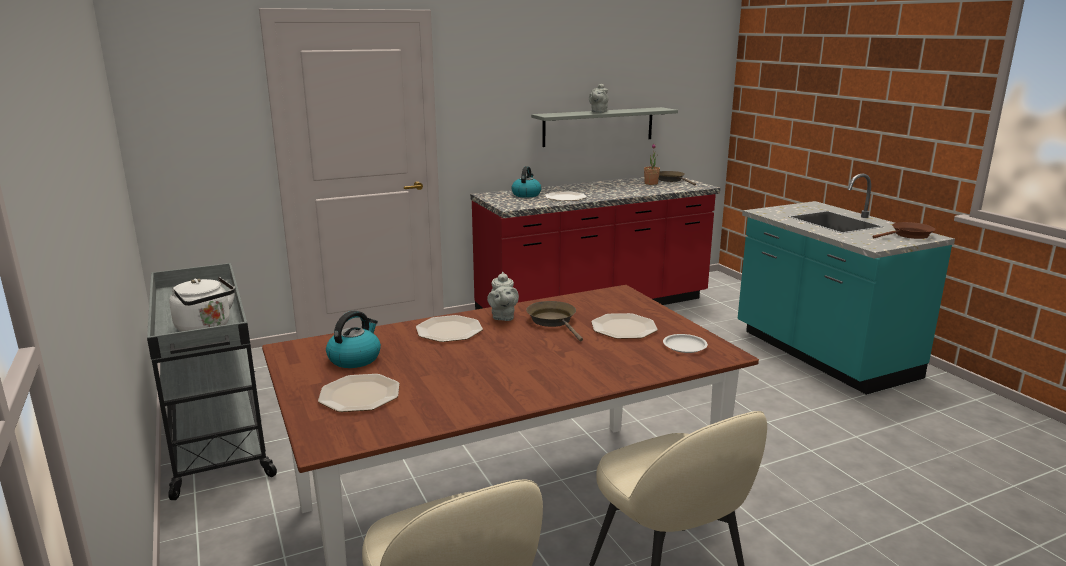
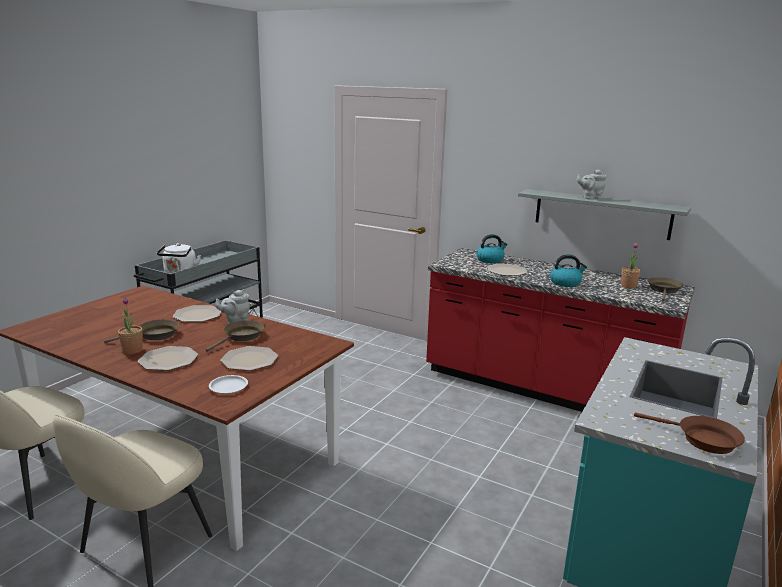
camera: 55 degrees right, 0 degrees up
plate [318,374,399,412] -> plate moved to [138,346,198,371]
kettle [326,311,381,368] -> kettle moved to [550,254,587,287]
none -> brown frying pan [104,319,179,343]
none -> potted plant [118,297,143,354]

